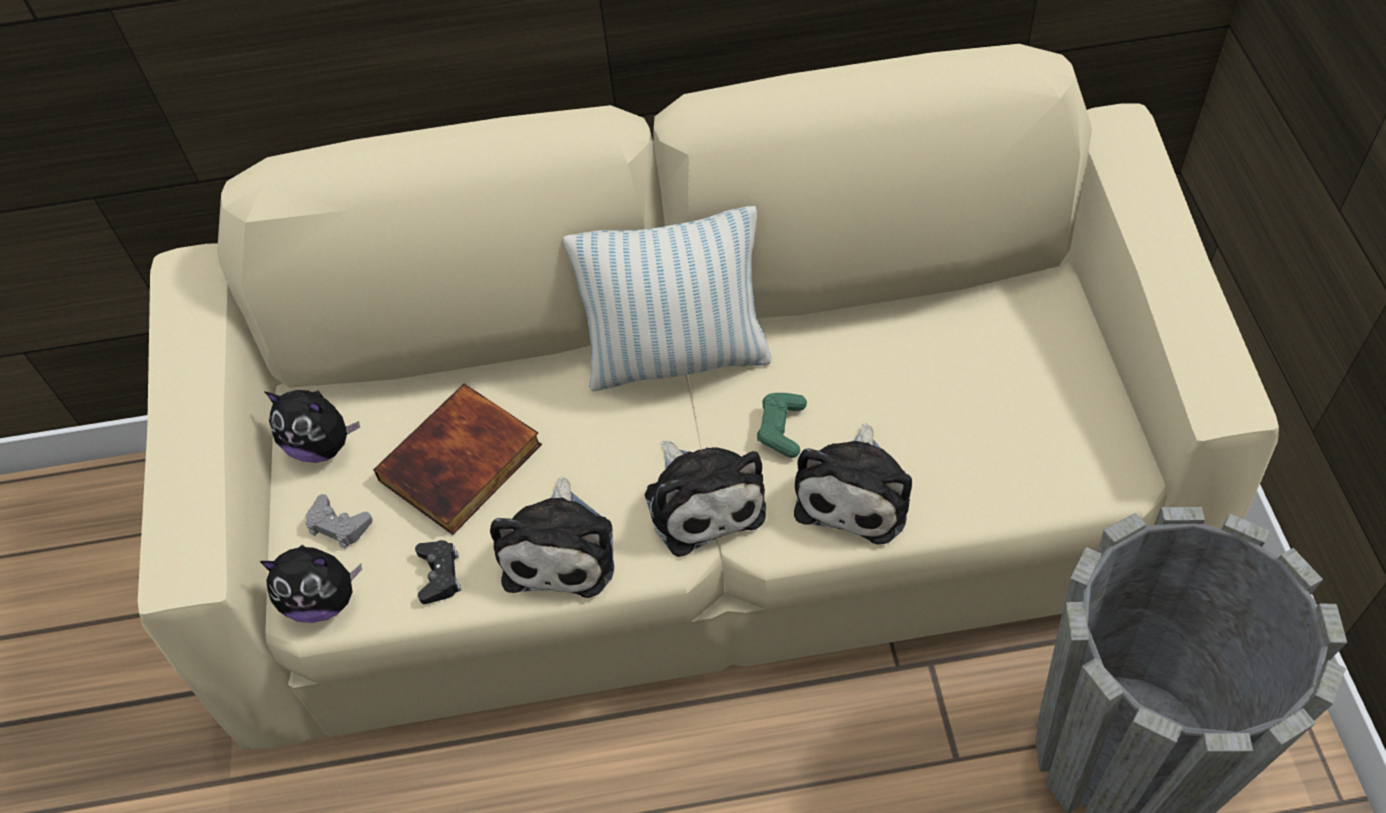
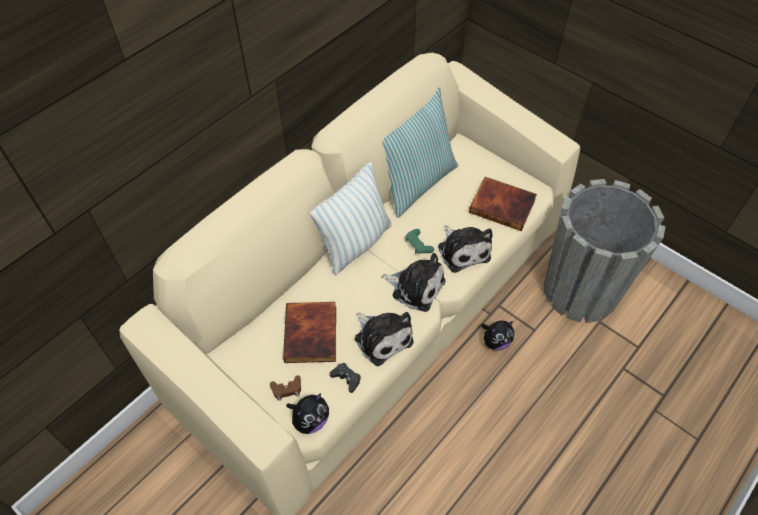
camera: 45 degrees left, 0 degrees up
plush toy [265,390,360,463] -> plush toy moved to [481,321,514,350]
grey game controller [306,494,373,549] -> brown game controller [270,375,301,401]
none -> pillow [382,87,458,218]
none -> book [469,177,537,231]

